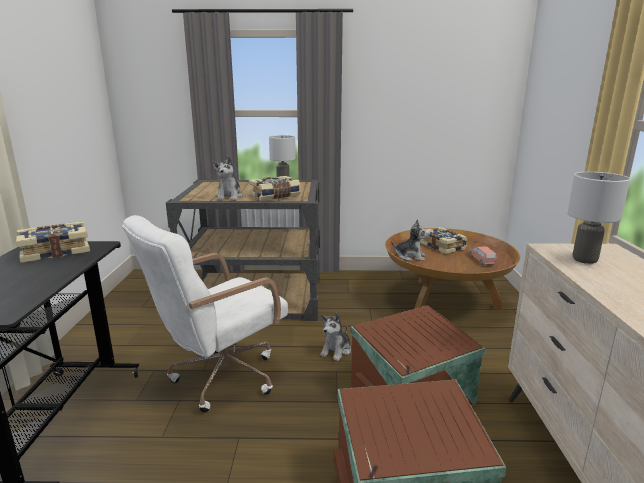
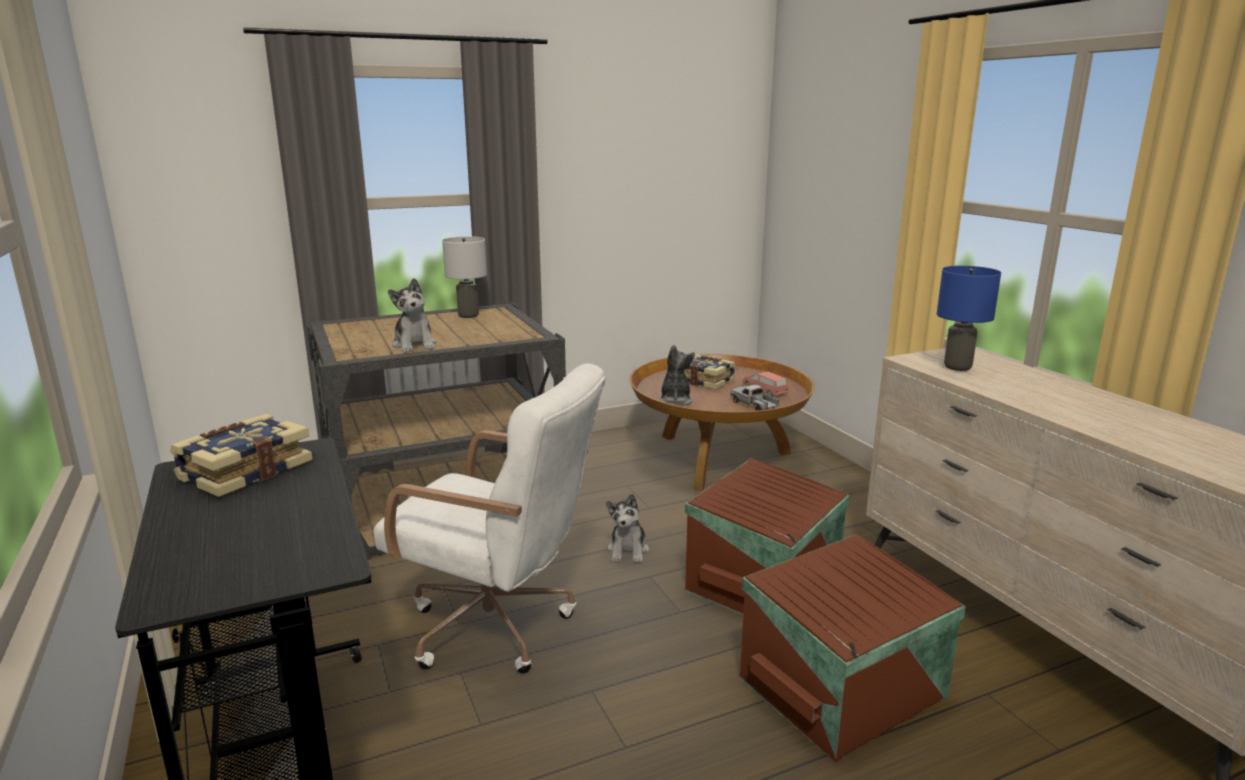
camera: 25 degrees left, 0 degrees up
white office chair [122,215,288,412] -> white office chair turned 90 degrees counterclockwise [373,364,606,674]
book [249,176,300,200] -> none
plush toy [391,219,430,261] -> plush toy turned 75 degrees counterclockwise [658,345,695,405]
white table lamp [567,172,630,264] -> blue table lamp [937,266,1001,371]
none -> toy truck [730,385,779,411]

